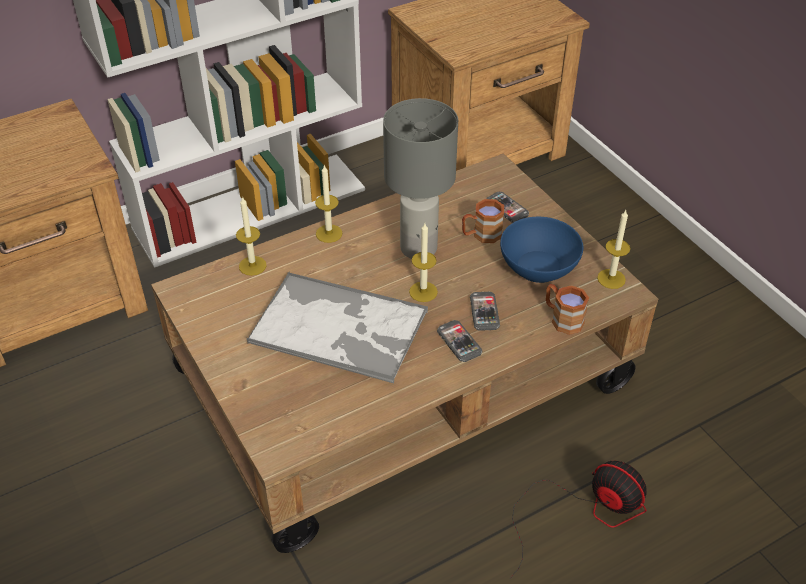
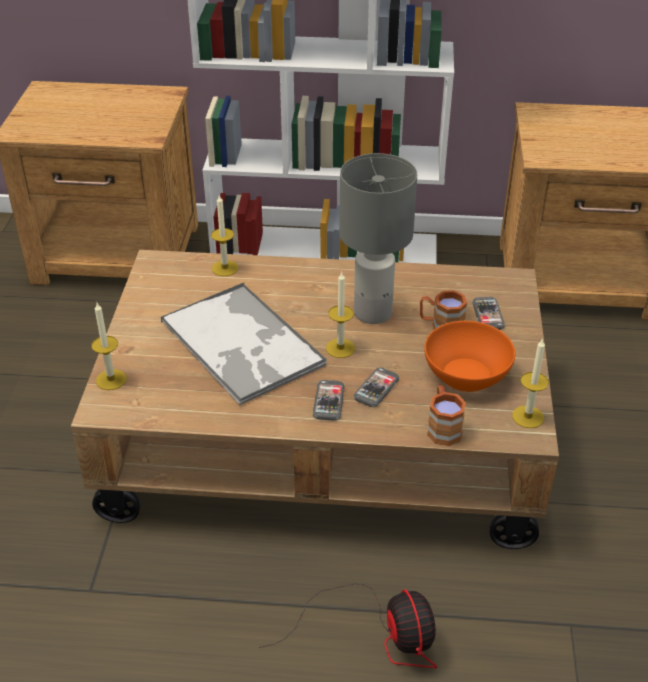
camera: 35 degrees right, 5 degrees down
candle [315,165,343,243] -> candle moved to [91,303,127,390]
blue bowl [500,217,584,283] -> orange bowl [424,321,515,392]

